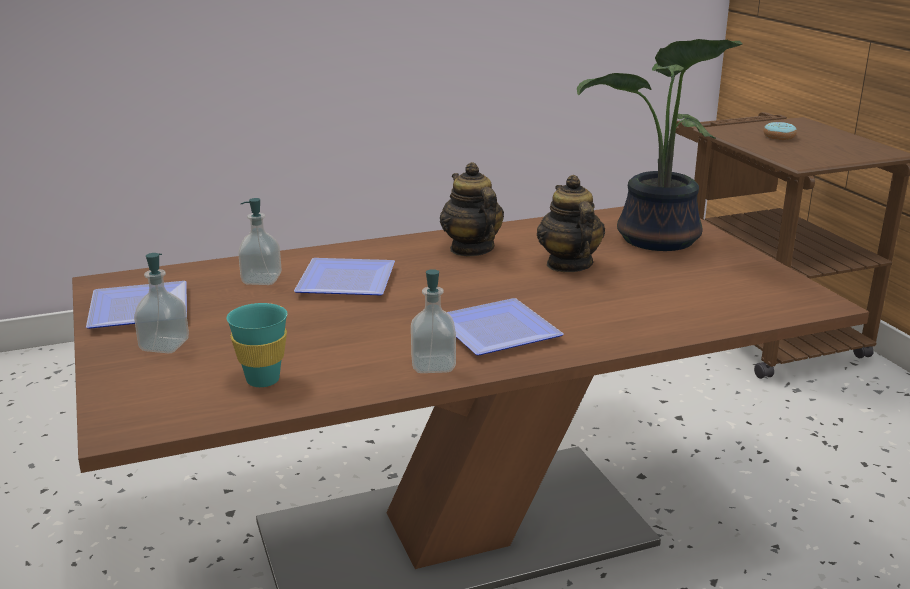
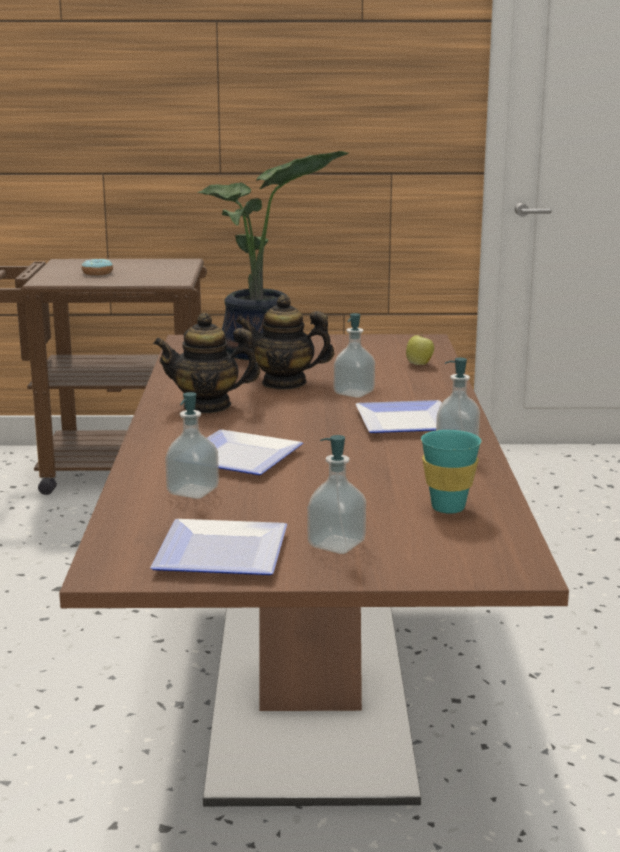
camera: 70 degrees left, 5 degrees down
none -> soap dispenser [334,313,375,398]
none -> apple [406,335,434,365]

